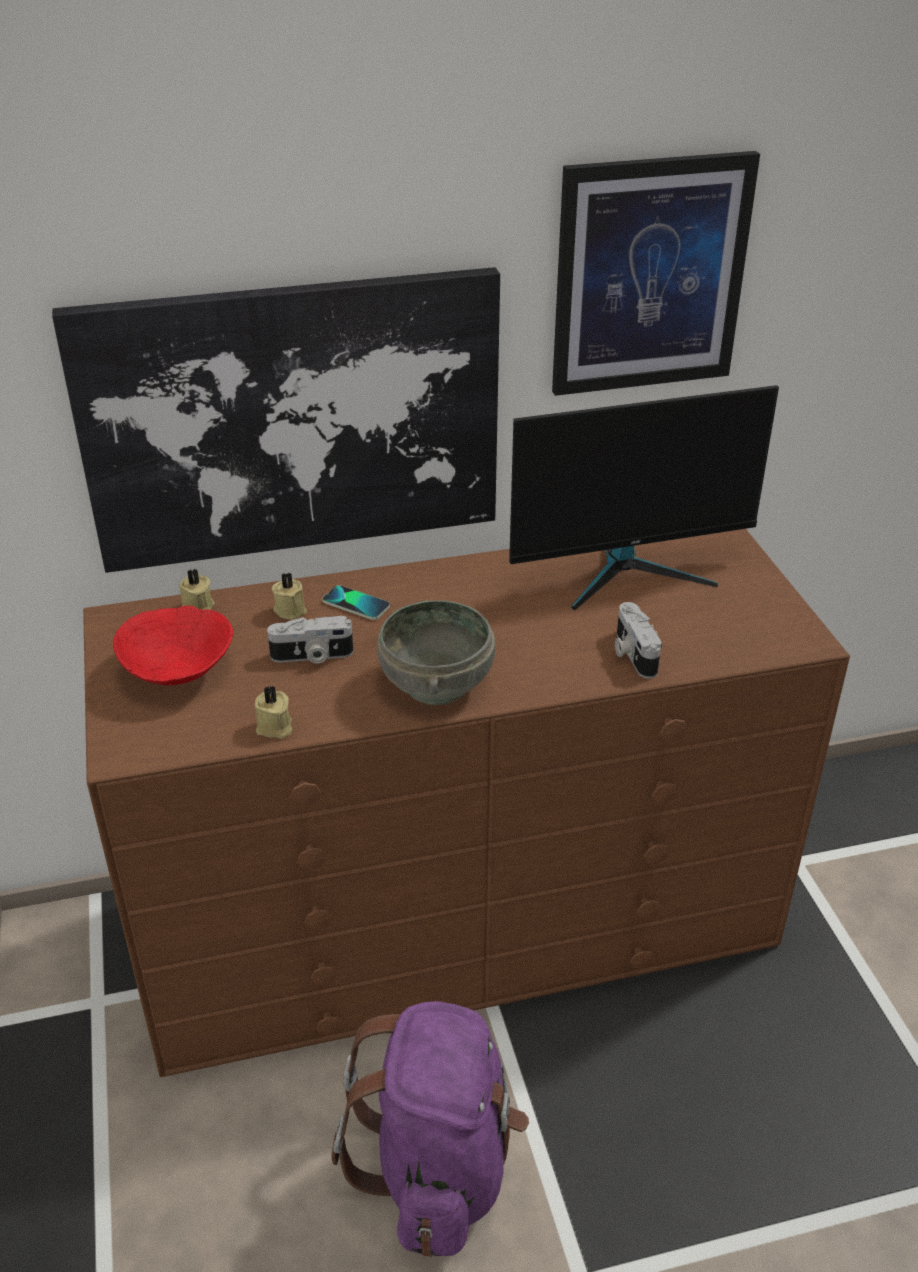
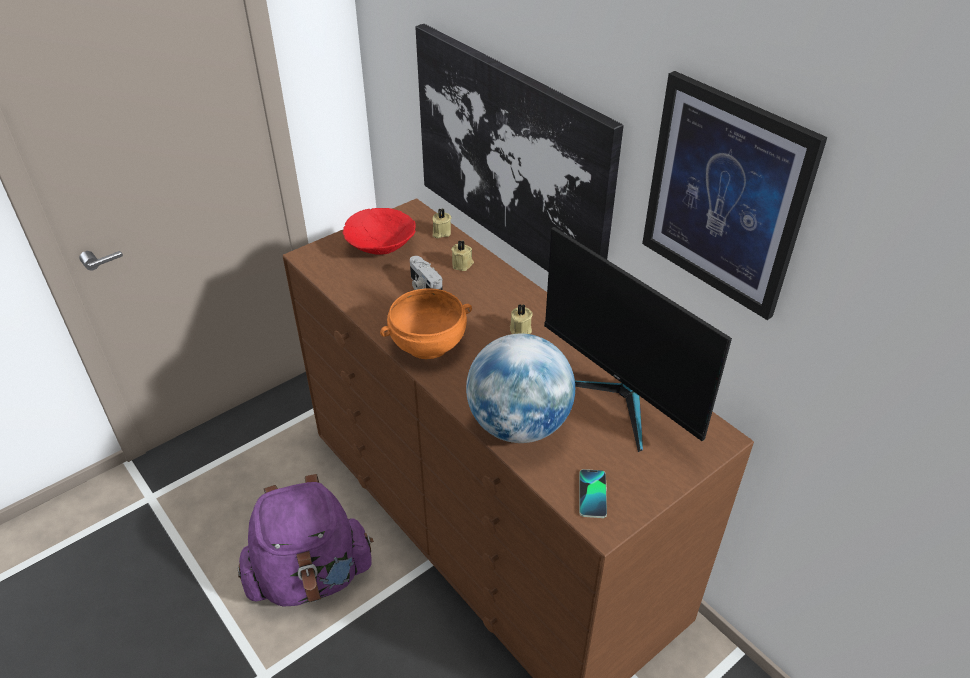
camera: 65 degrees right, 5 degrees up
beige candle [255,686,292,739] -> beige candle moved to [510,304,533,334]
phone [322,585,390,620] -> phone moved to [579,469,607,518]
grey bowl [377,600,495,705] -> orange bowl [380,288,472,359]
camera [615,602,662,679] -> globe [466,333,575,443]

